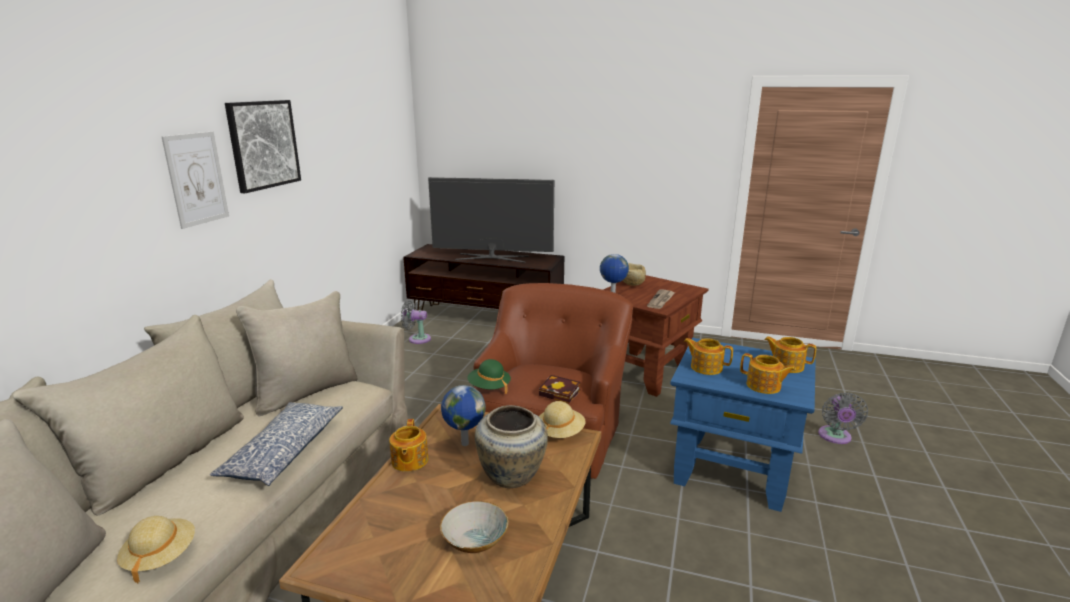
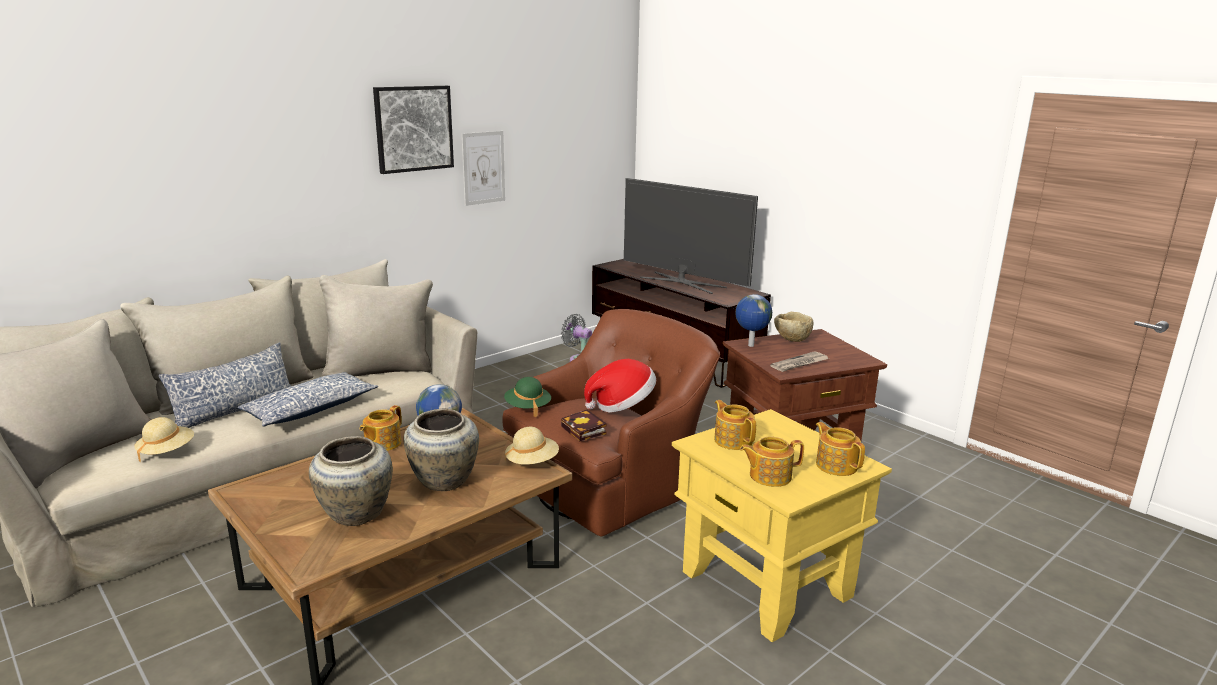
camera: 30 degrees right, 0 degrees up
picture [162,132,229,229] -> picture moved to [462,131,505,206]
bowl [440,501,508,553] -> beige vase [309,436,393,526]
blue side table [670,338,816,512] -> yellow side table [672,409,892,642]
teapot [740,353,796,394] -> teapot turned 105 degrees clockwise [740,436,804,487]
grey fan [818,392,868,444] -> none
none -> pillow [159,342,291,428]
none -> hat [584,359,656,412]

